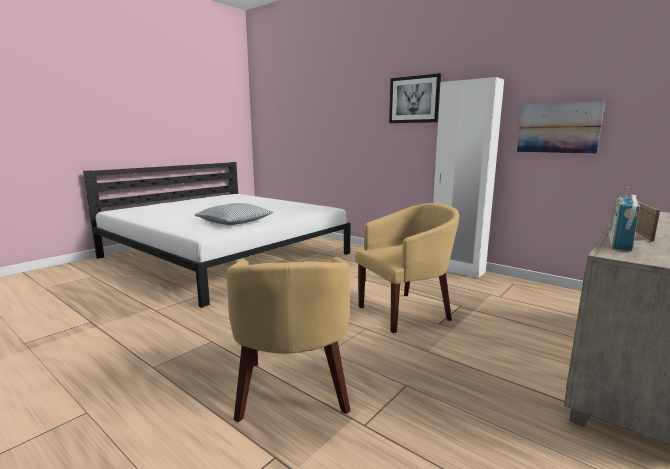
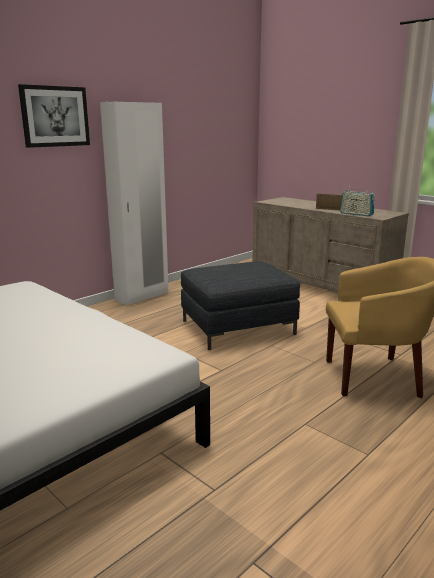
camera: 85 degrees left, 5 degrees up
pillow [195,203,274,225] -> none
yellow armchair [355,203,459,333] -> grey ottoman [181,261,300,350]
picture [517,101,605,154] -> none

